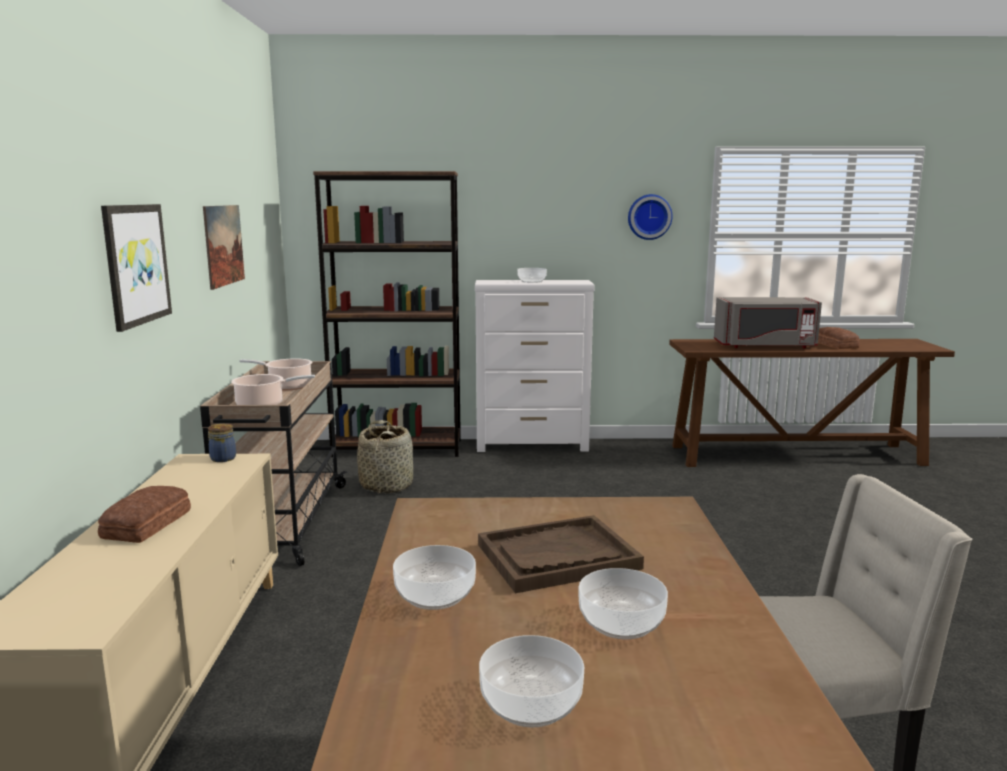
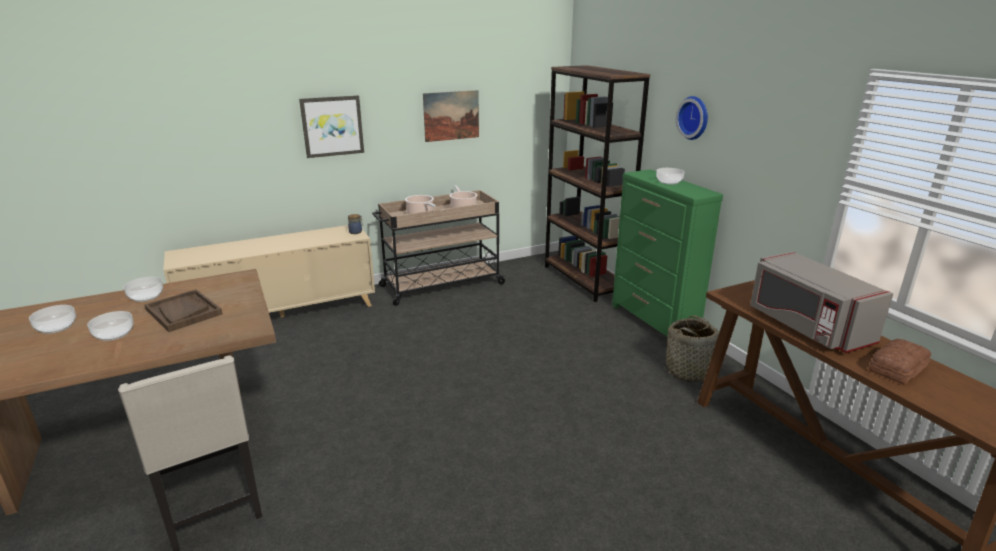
camera: 65 degrees right, 10 degrees up
bread [98,486,191,543] -> none
basket [357,420,413,493] -> basket moved to [664,315,719,382]
white dresser [475,280,595,452] -> green dresser [612,169,723,336]
wall clock [628,194,673,240] -> wall clock moved to [676,96,708,140]

